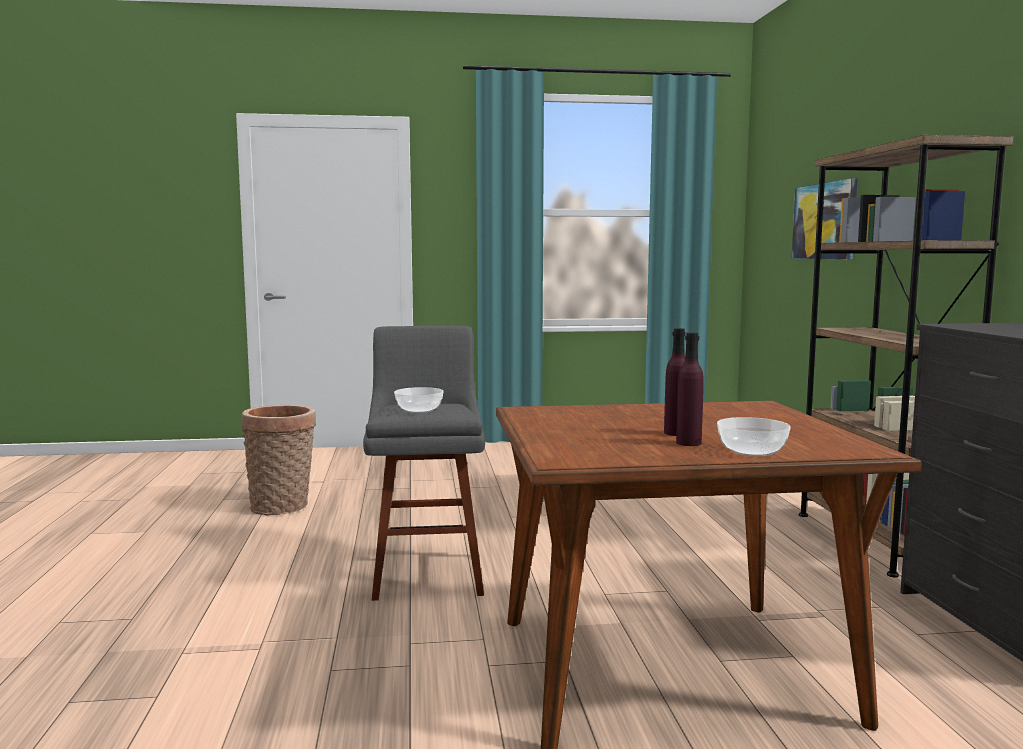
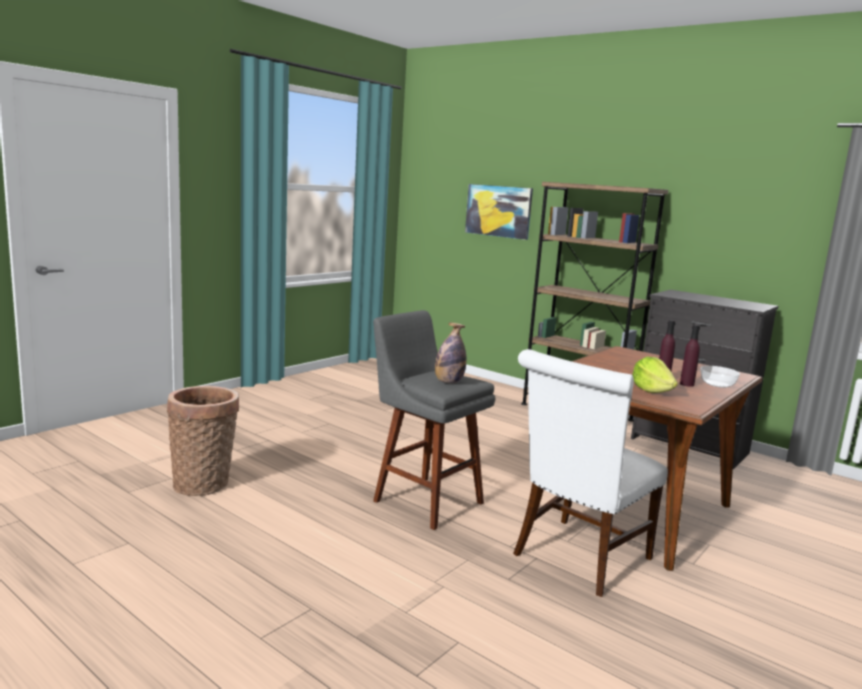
camera: 45 degrees left, 5 degrees up
bowl [394,387,444,413] -> bottle [435,323,466,384]
none -> white chair [513,349,668,597]
none -> lettuce [632,356,678,393]

